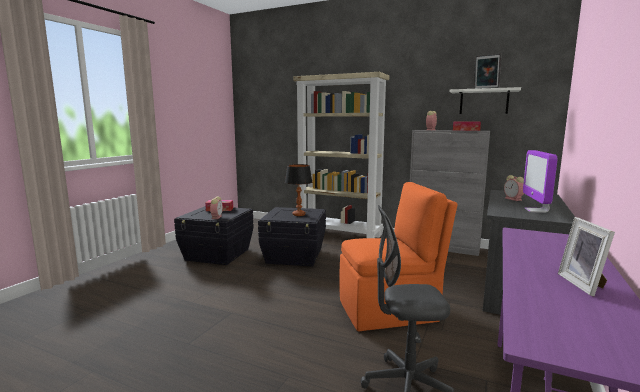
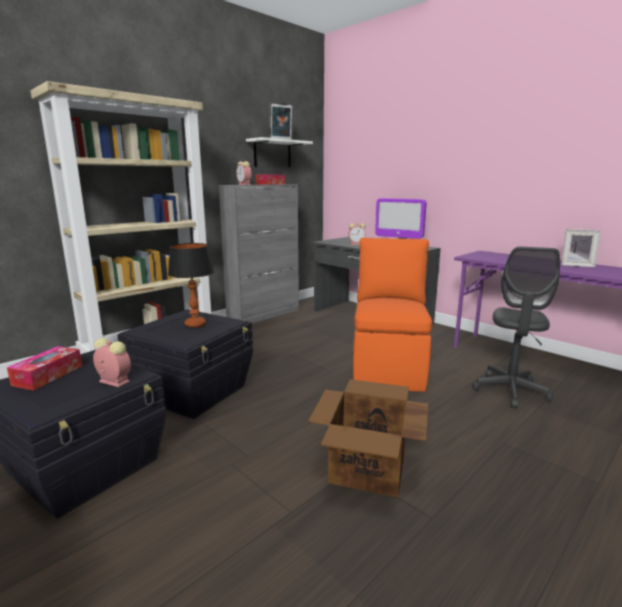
camera: 70 degrees left, 5 degrees up
none -> cardboard box [309,379,428,497]

